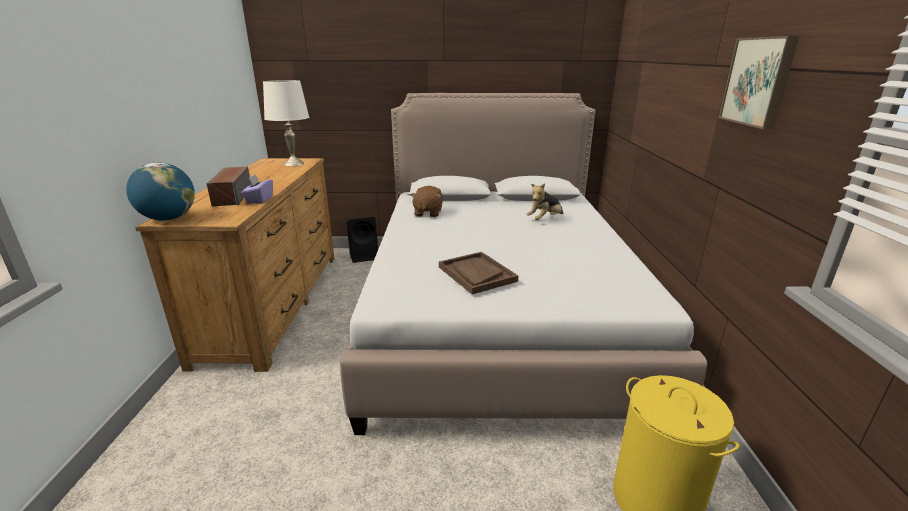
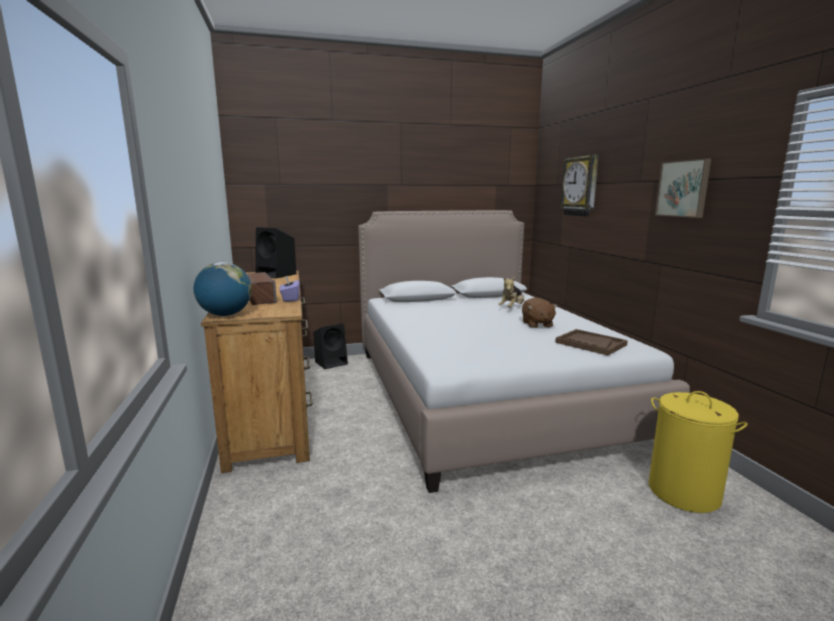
camera: 15 degrees left, 10 degrees down
white table lamp [263,80,309,166] -> black speaker [255,227,296,278]
brown plush toy [411,186,443,217] -> brown plush toy moved to [522,297,558,328]
brown tray [439,252,518,294] -> brown tray moved to [555,329,628,355]
none -> wall clock [560,154,599,217]

